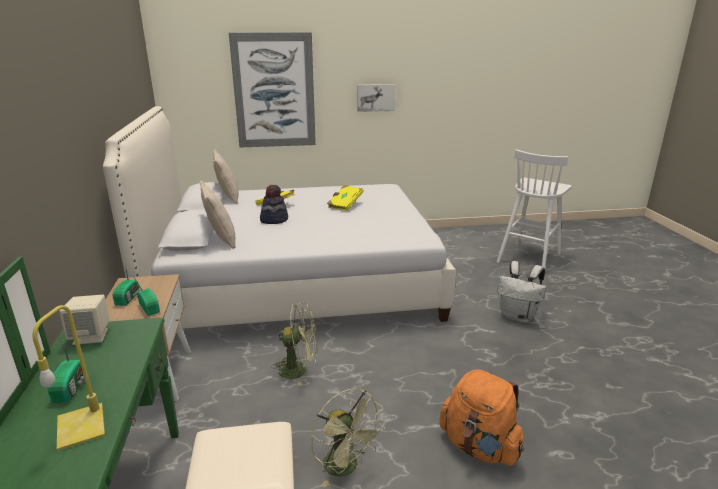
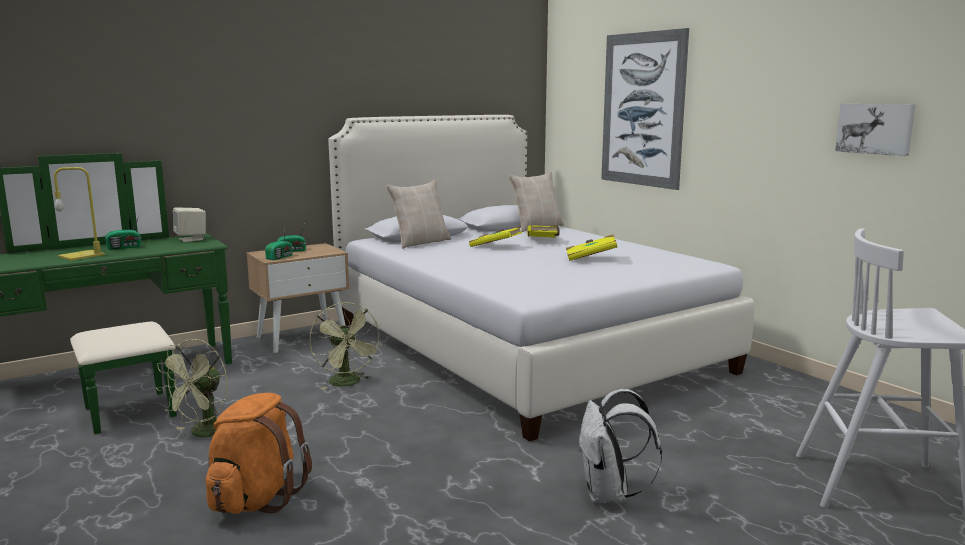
camera: 65 degrees right, 10 degrees down
hat [260,185,288,224] -> yellow book [469,226,522,247]
picture [357,84,395,112] -> picture moved to [835,104,915,156]

